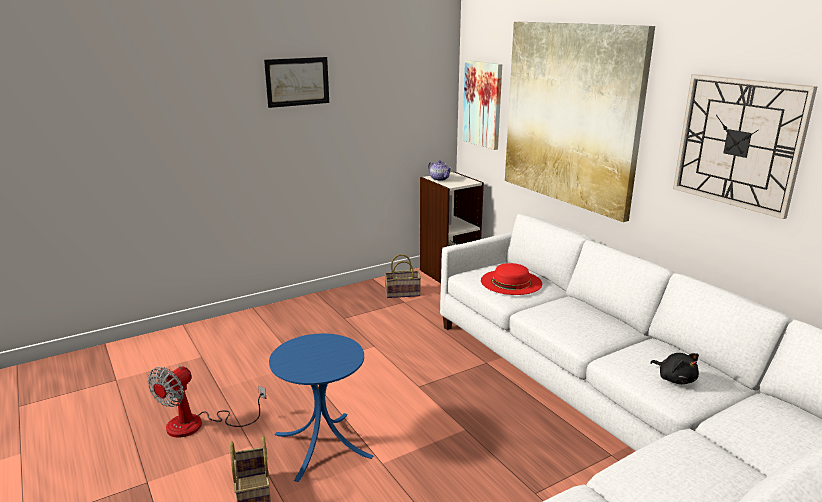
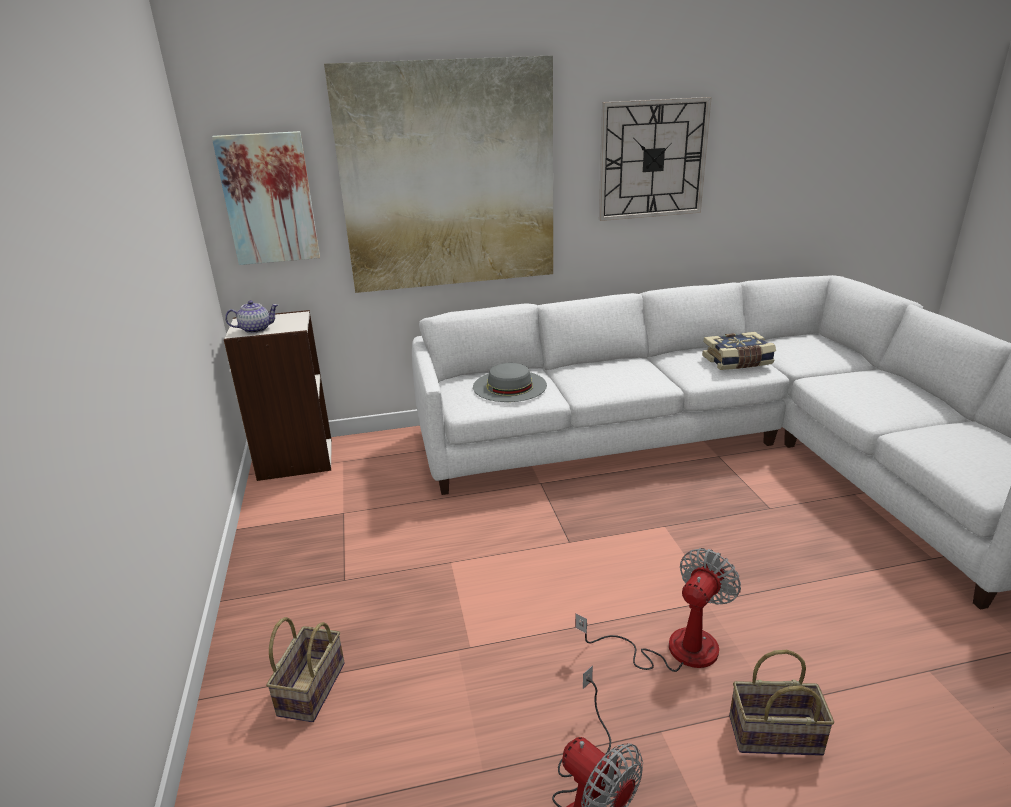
camera: 70 degrees left, 5 degrees up
picture [264,57,329,108] -> none
blue side table [269,333,374,482] -> fan [575,548,741,672]
basket [384,254,421,298] -> basket moved to [266,617,345,722]
red hat [481,263,542,295] -> grey hat [473,363,547,402]
black plush toy [650,353,699,384] -> book [702,332,776,370]

